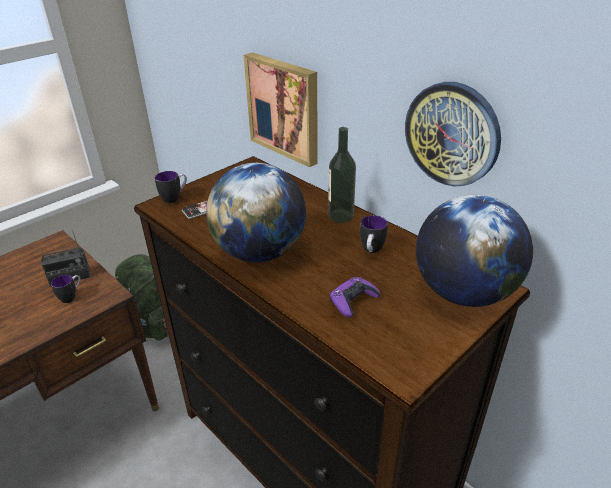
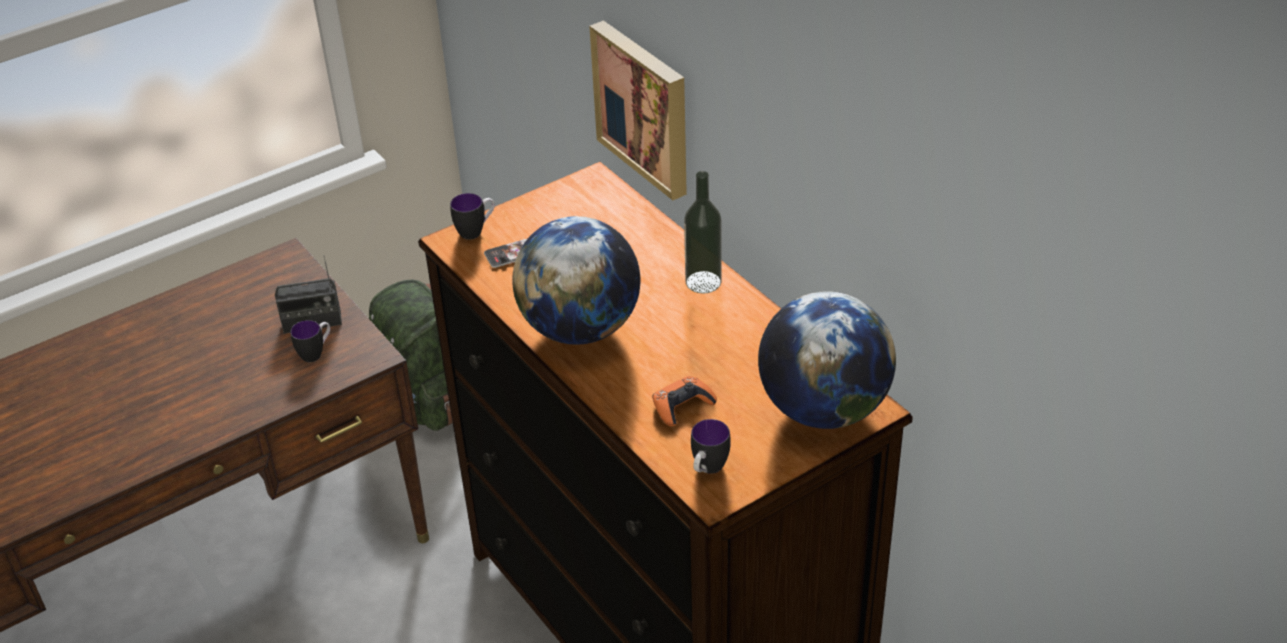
camera: 10 degrees right, 5 degrees up
purple game controller [330,277,380,318] -> orange game controller [652,376,717,426]
mug [360,215,388,253] -> mug moved to [691,419,731,474]
wall clock [405,82,501,186] -> none

